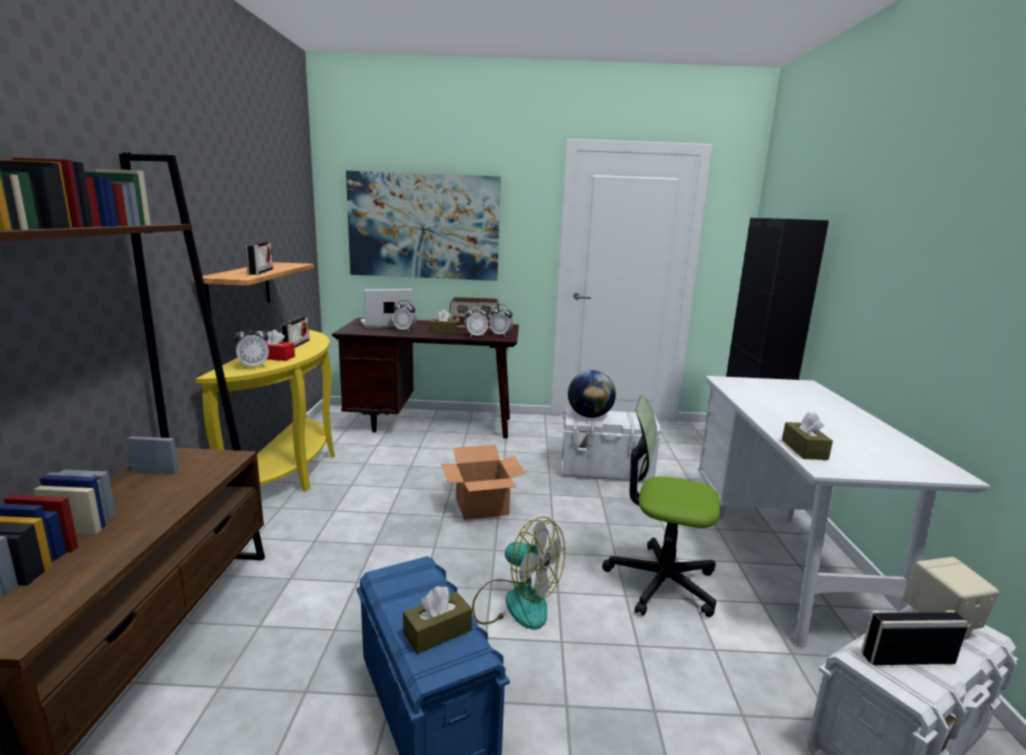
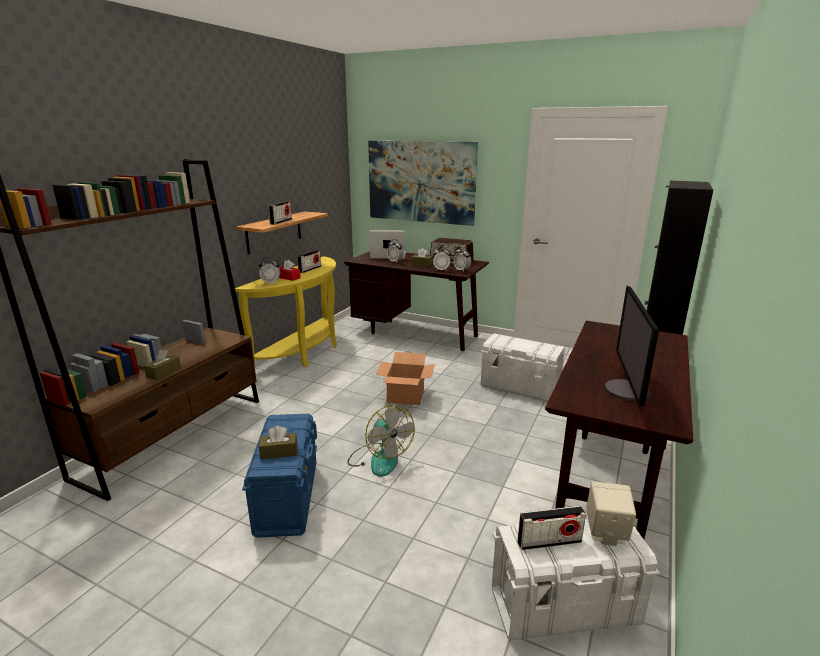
camera: 25 degrees right, 5 degrees up
globe [568,370,616,418] -> none
office chair [602,395,720,617] -> none
white desk [698,376,990,647] -> brown desk [545,321,693,539]
brown tissue box [782,412,833,460] -> brown tissue box moved to [144,349,181,380]
radio [861,610,968,665] -> radio turned 150 degrees clockwise [517,506,586,550]
none -> monitor [605,286,659,407]

